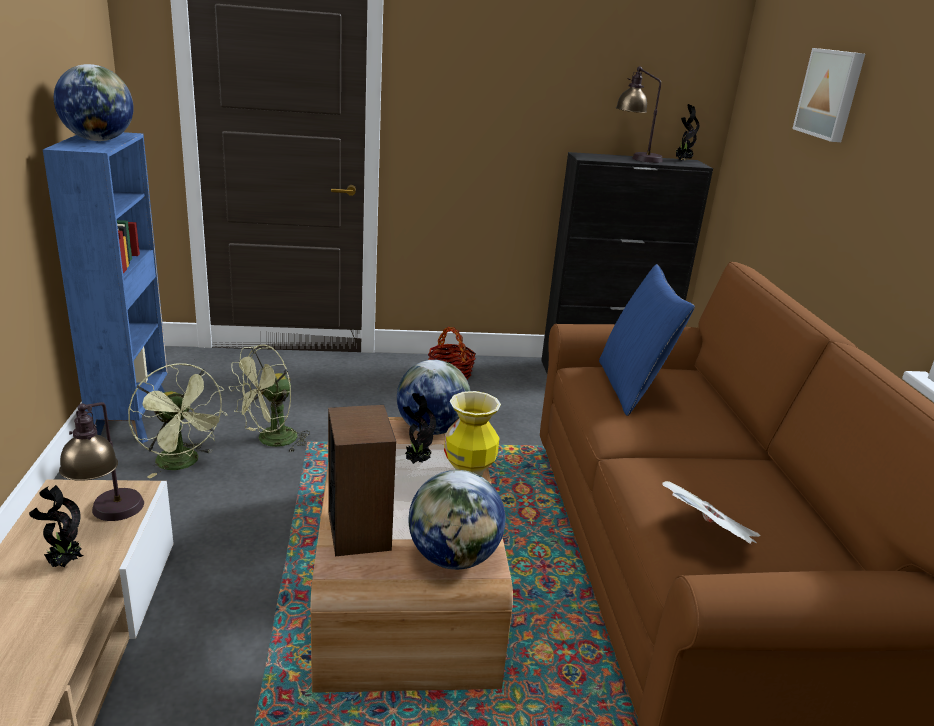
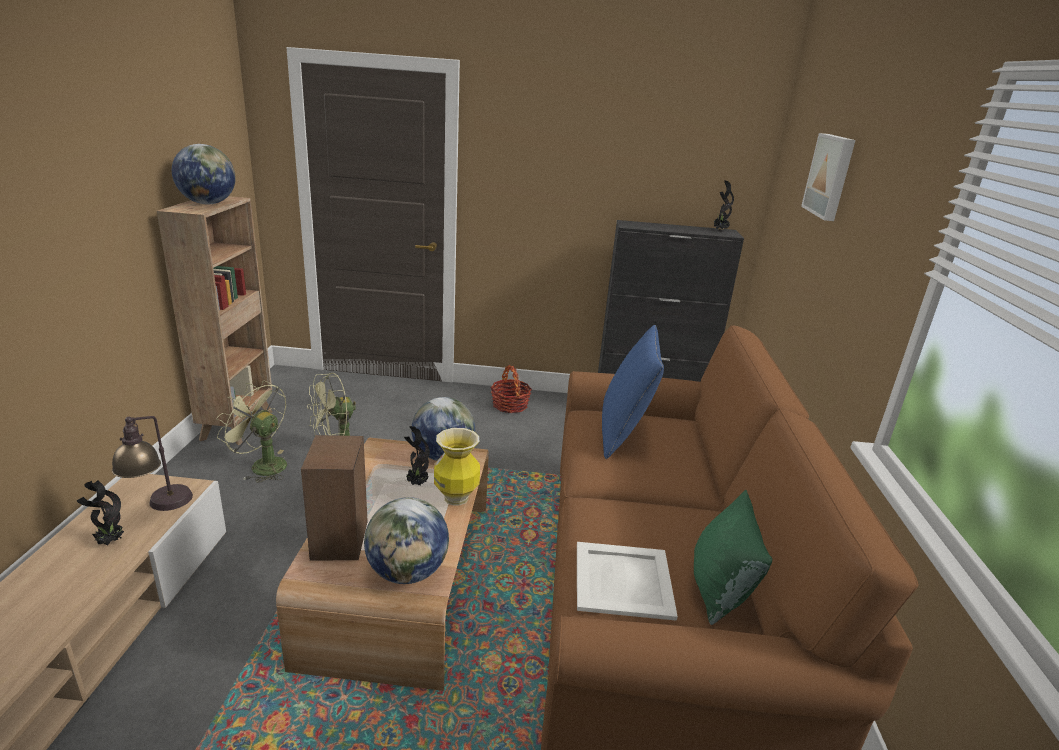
camera: 10 degrees right, 0 degrees up
blue bookcase [43,132,168,443] -> brown bookcase [157,196,273,445]
green fan [128,364,228,479] -> green fan turned 150 degrees clockwise [216,381,287,483]
table lamp [616,66,663,163] -> none
newspaper [662,481,760,544] -> white tray [577,542,678,621]
none -> green pillow [694,490,772,625]

